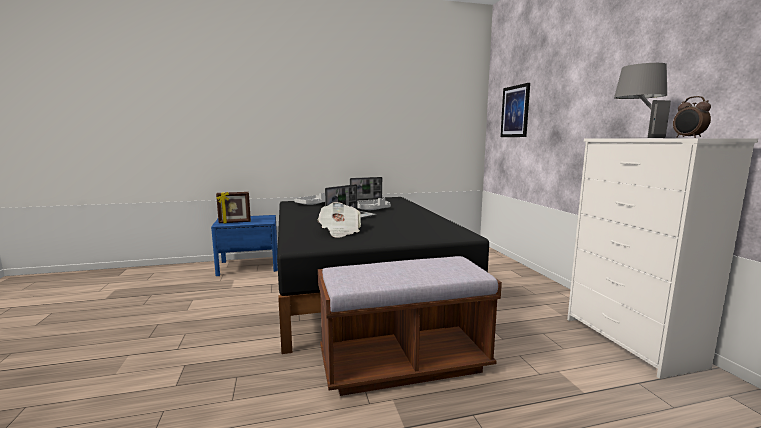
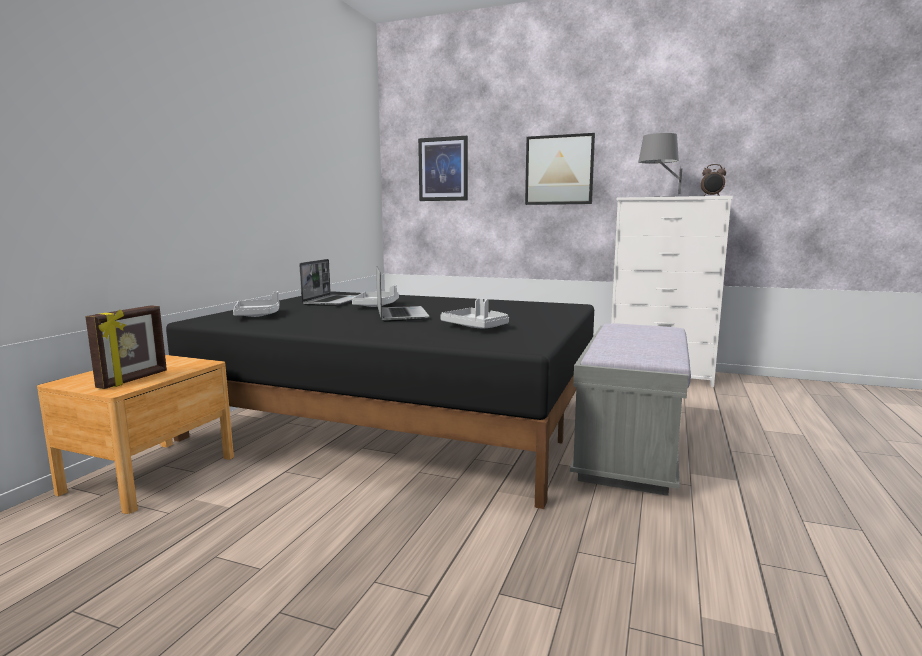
camera: 55 degrees left, 0 degrees up
blue nightstand [211,215,278,276] -> brown nightstand [37,355,234,514]
newspaper [317,202,361,238] -> grey tray [440,298,509,328]
brown bench [318,256,502,396] -> grey bench [570,323,691,496]
none -> picture [525,133,595,205]

